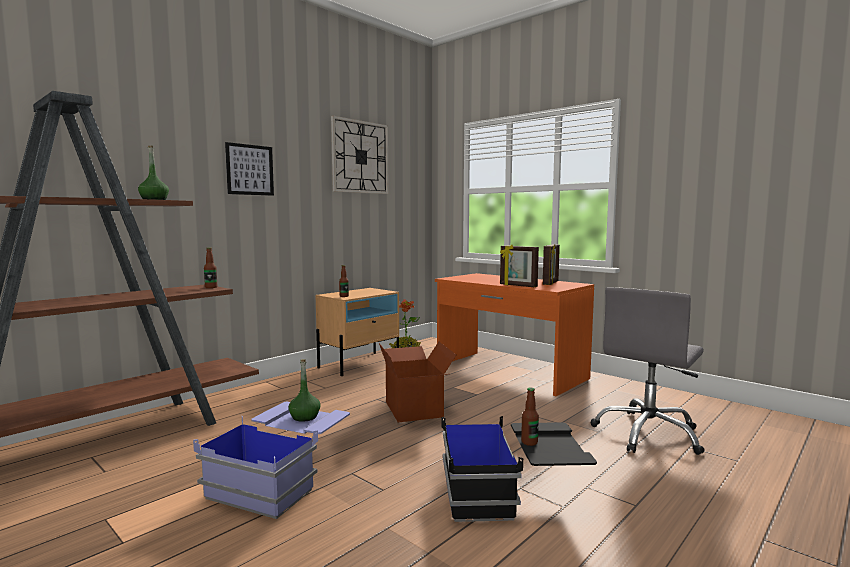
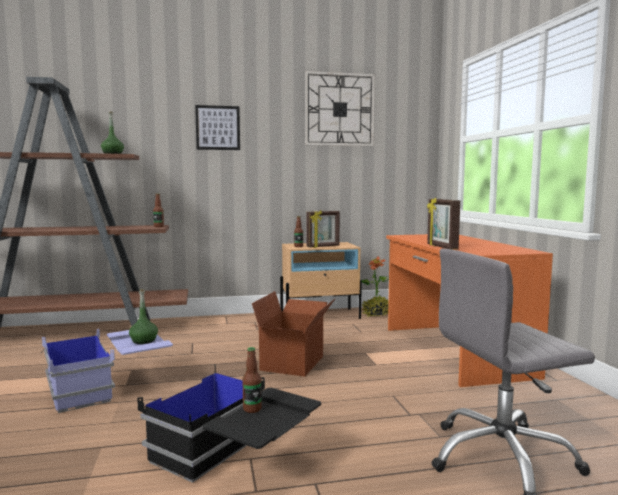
camera: 35 degrees right, 0 degrees up
picture frame [543,244,560,285] -> picture frame moved to [306,210,340,248]

